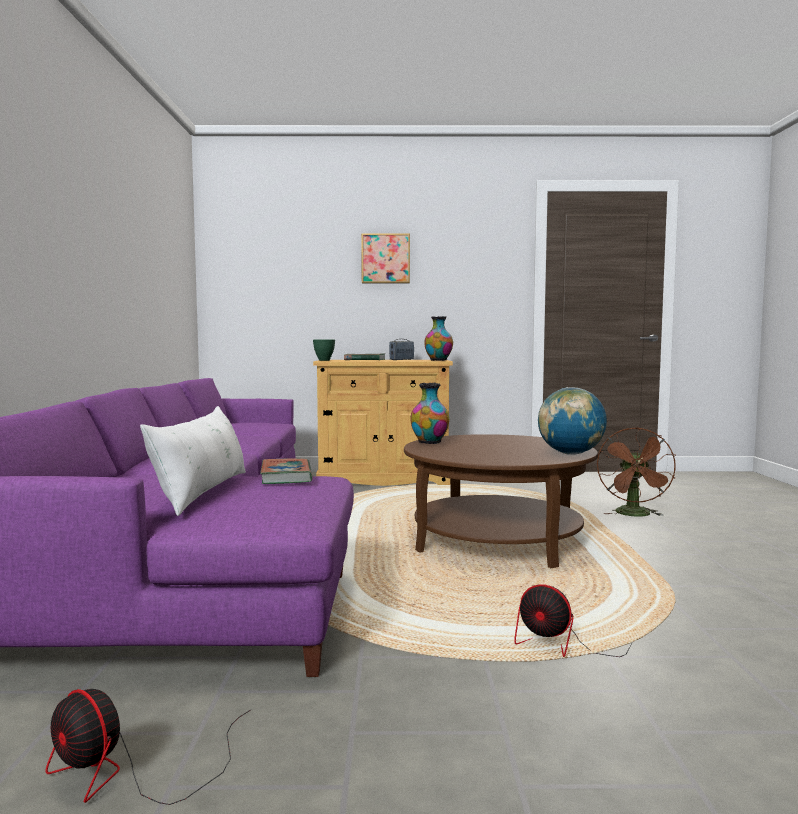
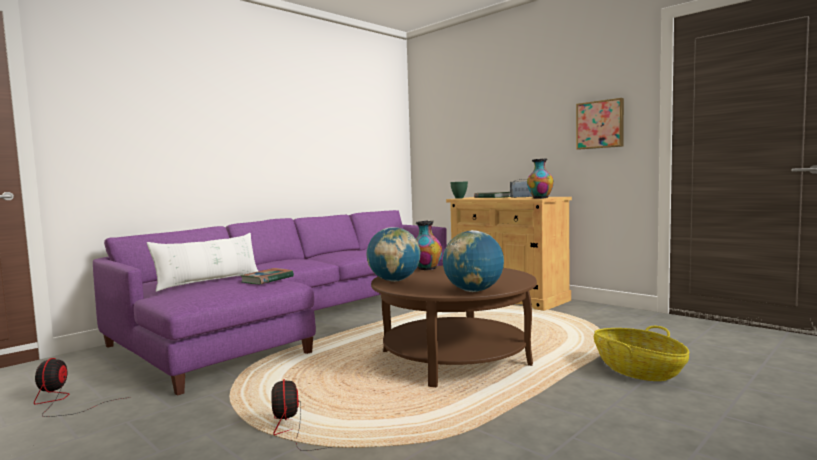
camera: 45 degrees right, 0 degrees up
picture [361,233,410,284] -> picture moved to [576,98,624,150]
brown fan [597,427,676,517] -> basket [594,326,689,381]
none -> globe [367,227,420,282]

